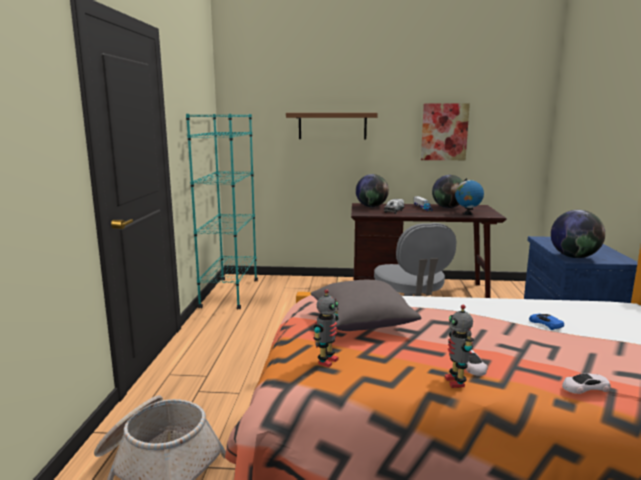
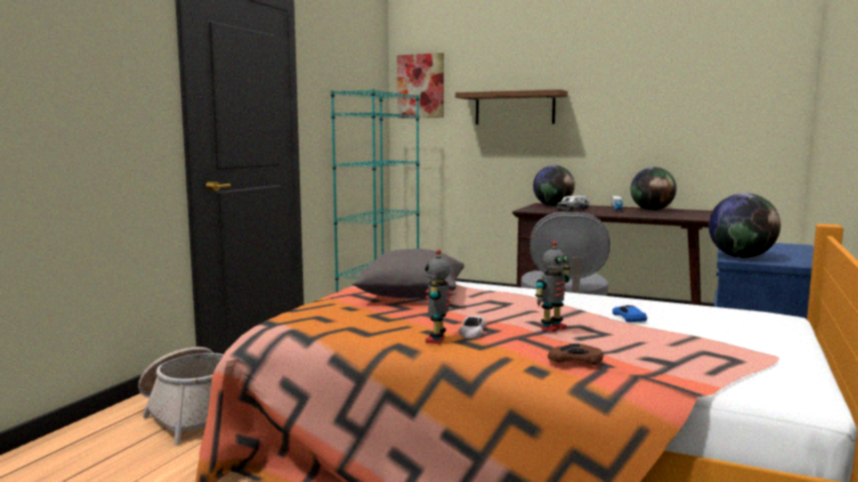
camera: 20 degrees right, 5 degrees down
toy robot [313,289,338,367] -> toy robot moved to [535,241,570,332]
picture [421,104,470,160] -> picture moved to [397,53,444,118]
globe [455,178,484,215] -> none
white toy car [562,373,611,394] -> brown toy car [548,343,603,365]

